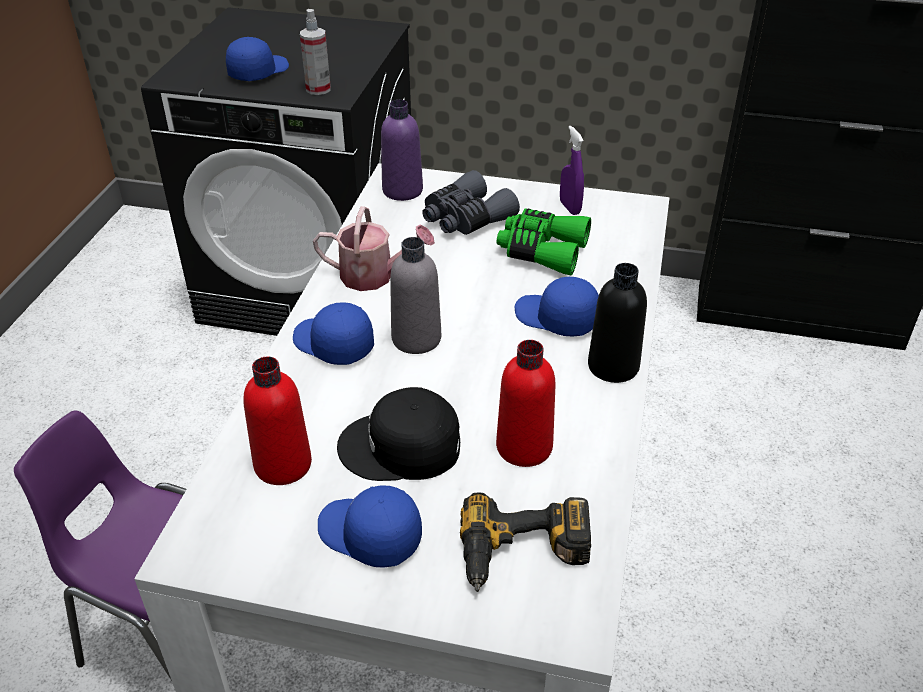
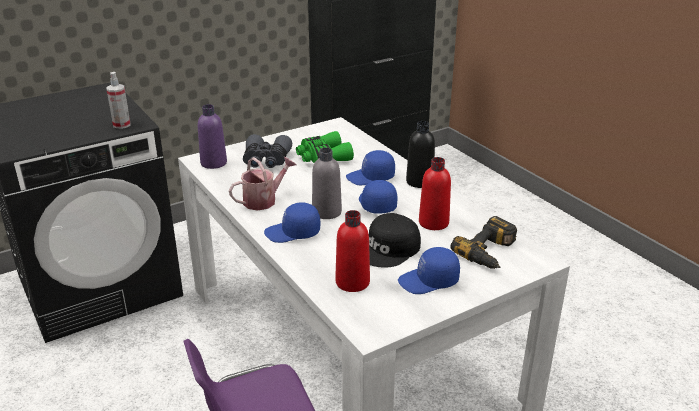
camera: 45 degrees left, 10 degrees down
blue cap [226,37,289,81] -> blue cap moved to [359,180,397,214]
purple spray bottle [560,126,584,215] -> none

